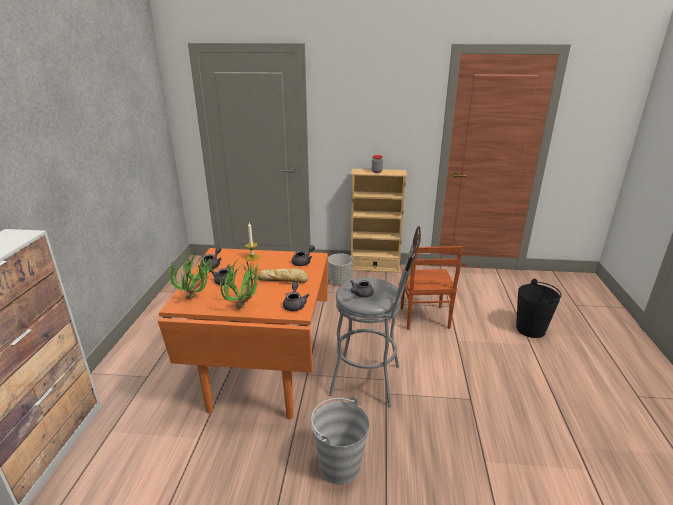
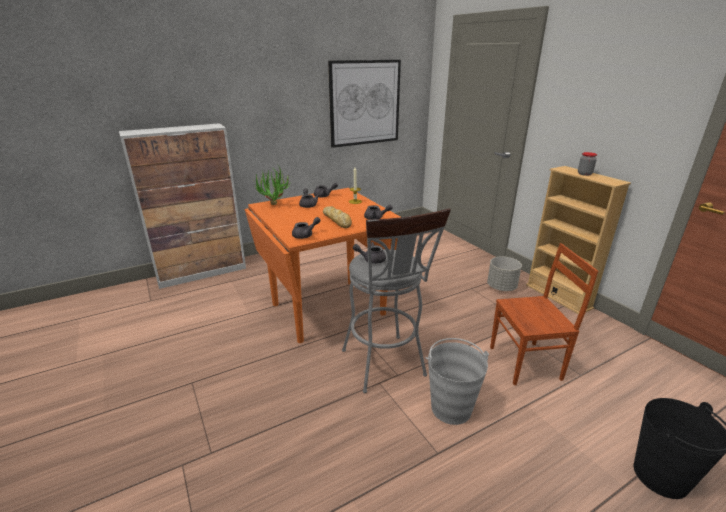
camera: 55 degrees right, 0 degrees up
potted plant [220,259,262,309] -> none
grey bucket [311,397,370,485] -> grey bucket moved to [426,338,489,425]
brown chair [401,246,462,330] -> brown chair turned 150 degrees counterclockwise [490,243,599,385]
none -> picture [328,60,401,148]

